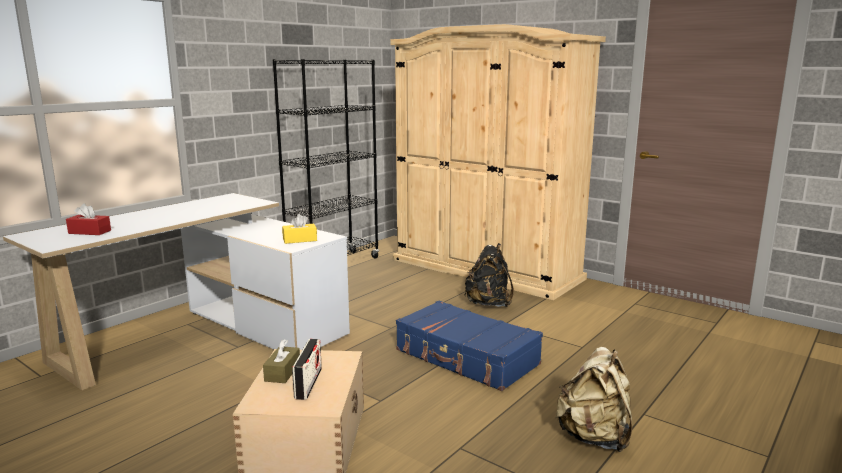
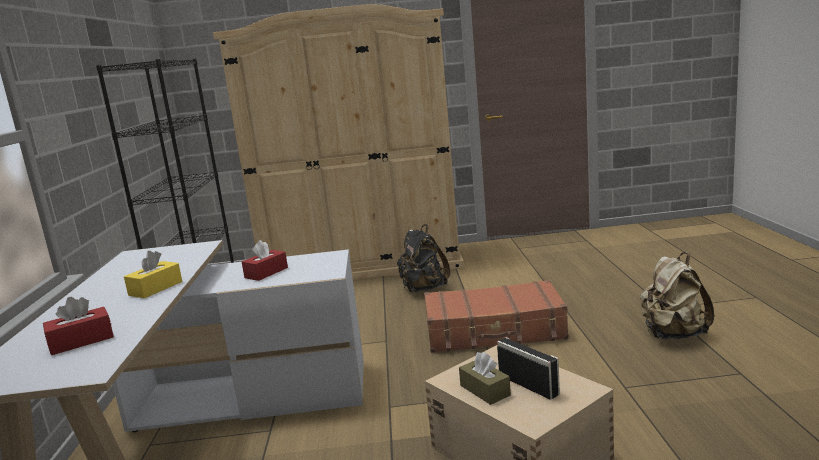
camera: 40 degrees left, 0 degrees up
yellow tissue box [282,214,317,244] -> yellow tissue box moved to [124,251,182,298]
blue suitcase [396,300,543,391] -> brown suitcase [424,280,568,353]
none -> red tissue box [242,240,288,281]

